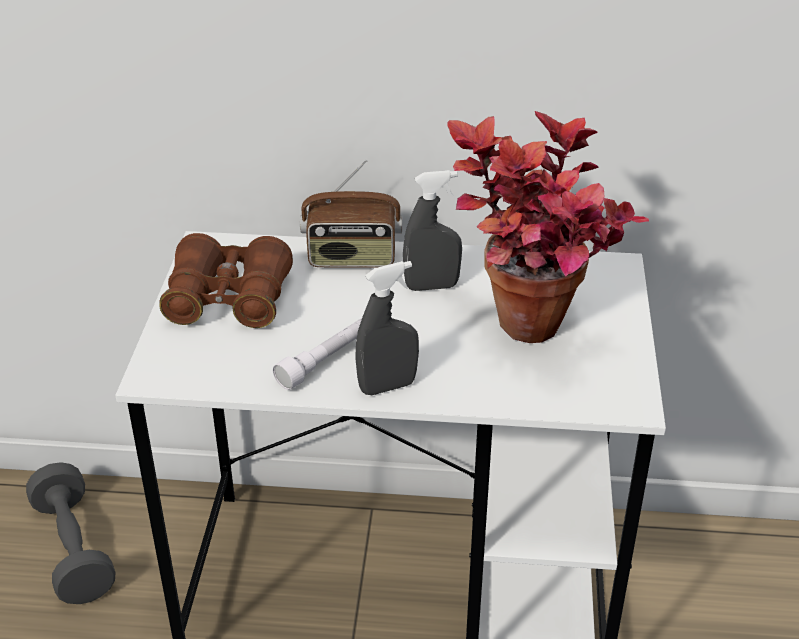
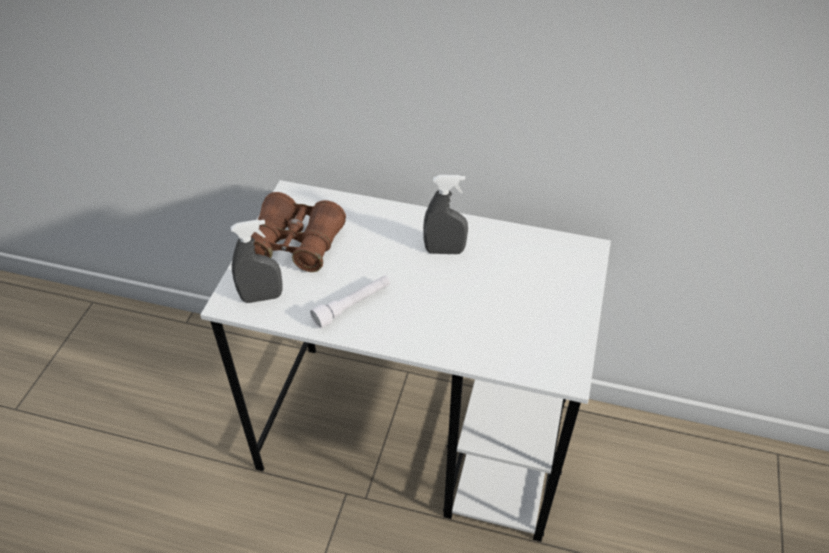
camera: 10 degrees right, 10 degrees up
grey dumbbell [26,462,116,604] -> none
radio [300,160,402,268] -> none
grey spray bottle [355,261,419,395] -> grey spray bottle moved to [231,220,283,303]
potted plant [448,111,649,343] -> none

